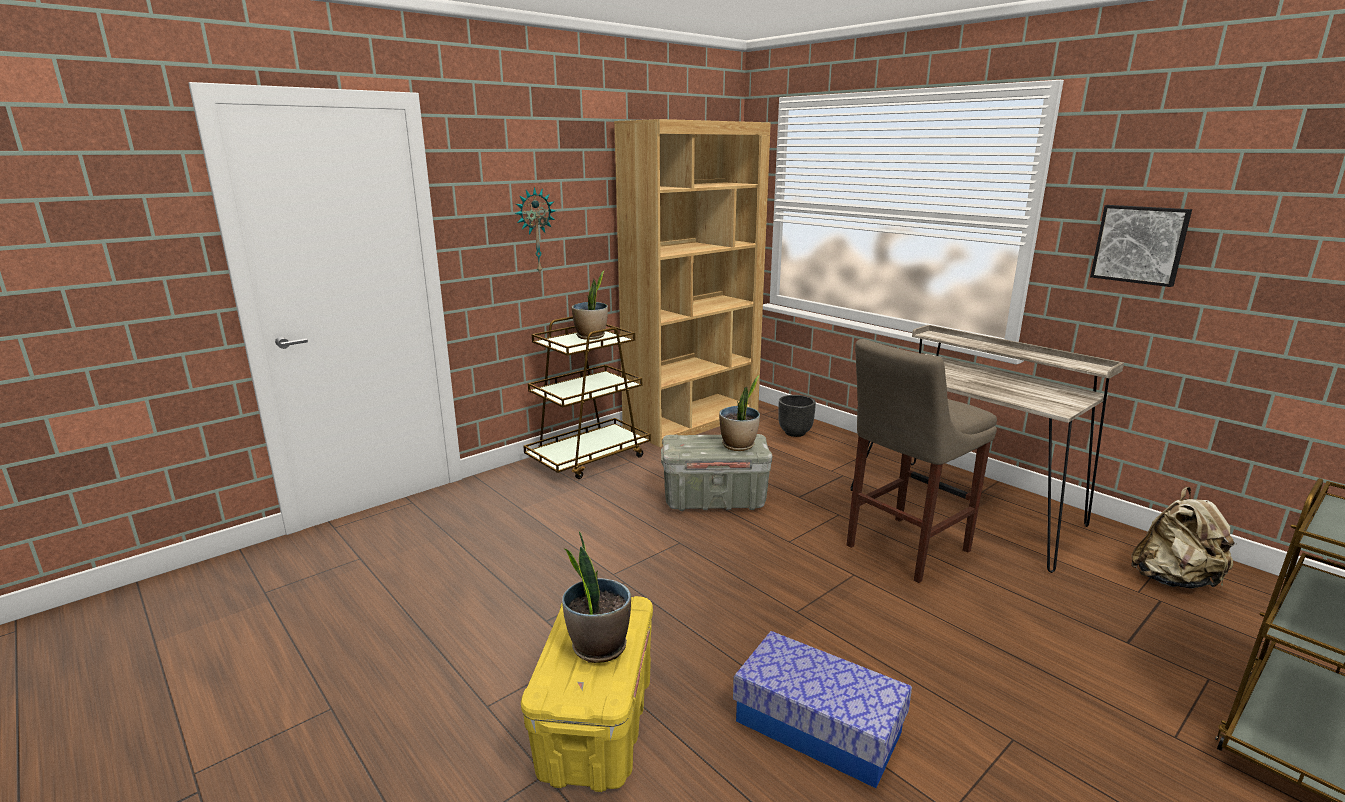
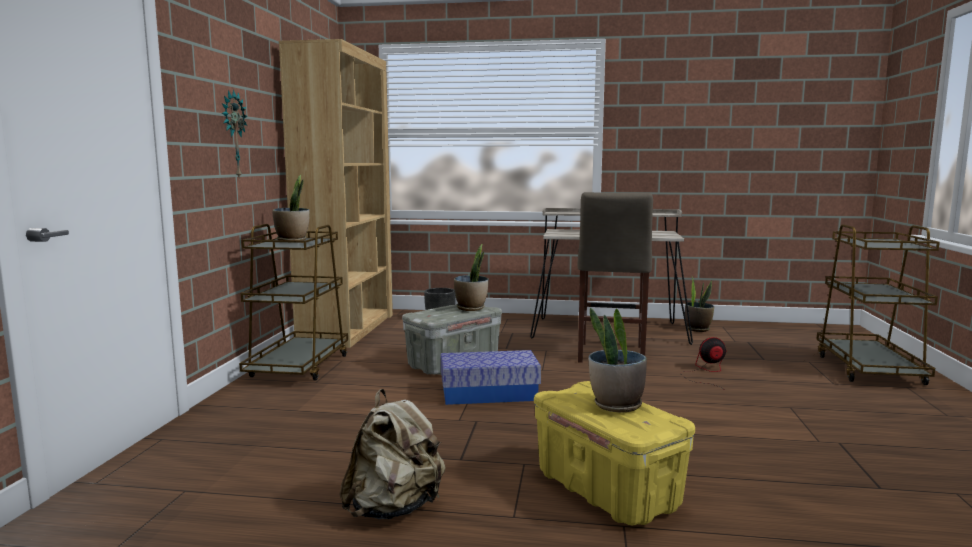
camera: 40 degrees left, 10 degrees down
storage box [733,631,912,788] -> storage box moved to [441,350,541,405]
picture [1090,205,1192,287] -> none
beige backpack [1131,487,1237,589] -> beige backpack moved to [339,389,446,519]
none -> fan [681,337,727,391]
none -> potted plant [685,277,715,332]

